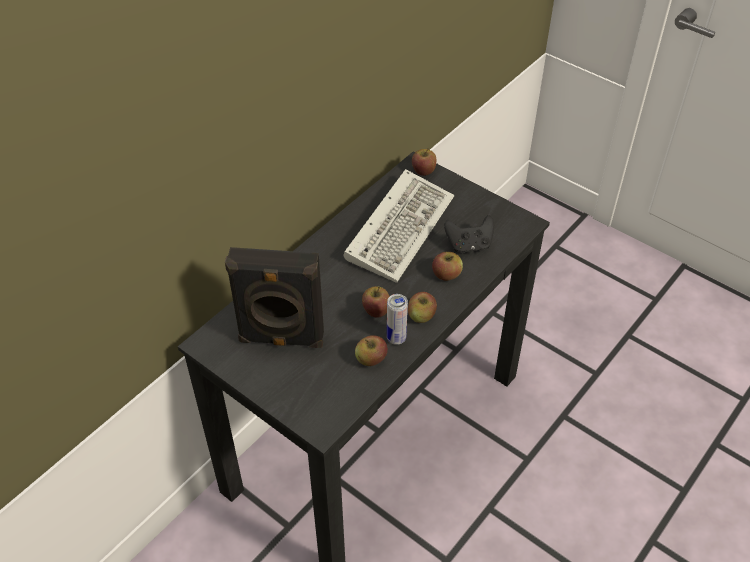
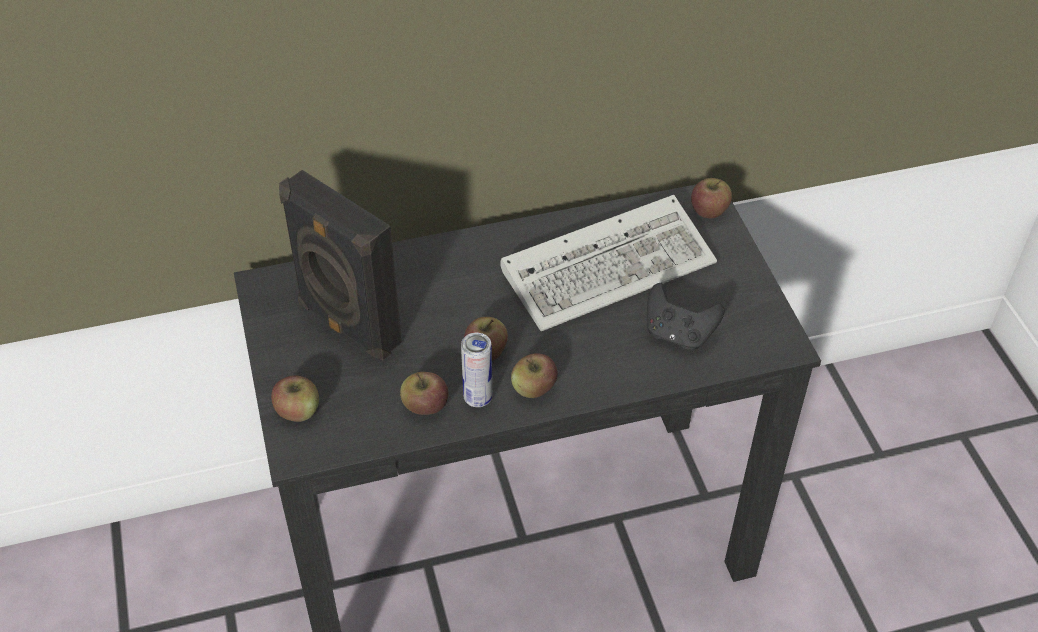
camera: 35 degrees right, 0 degrees up
apple [432,252,463,281] -> apple moved to [271,376,319,422]

